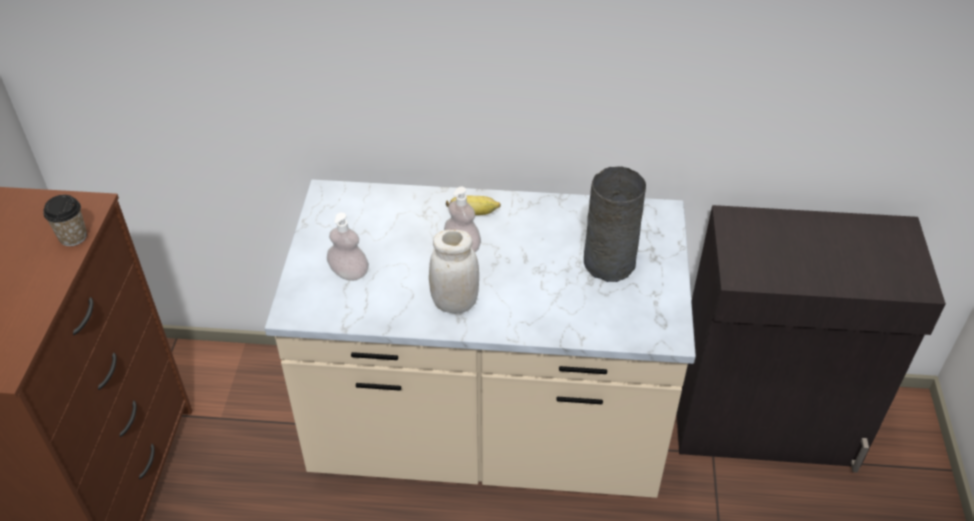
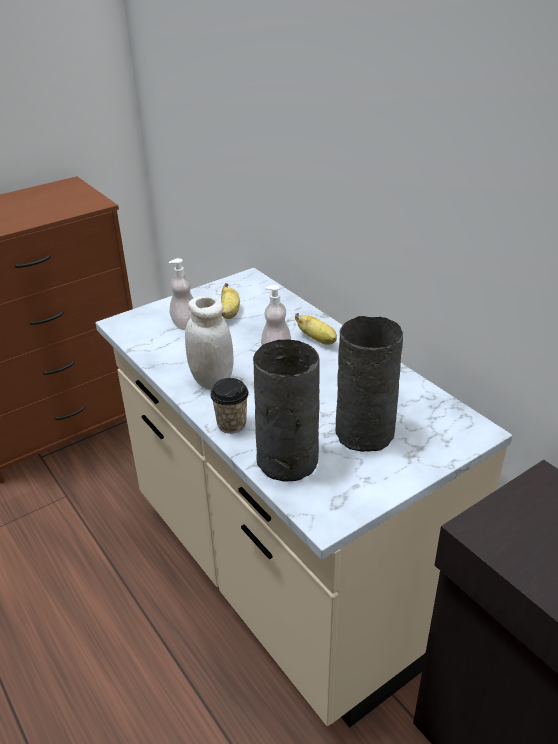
camera: 50 degrees right, 10 degrees down
cup [43,195,87,246] -> cup moved to [210,378,249,434]
none -> banana [221,283,240,319]
none -> grey vase [253,339,320,482]

